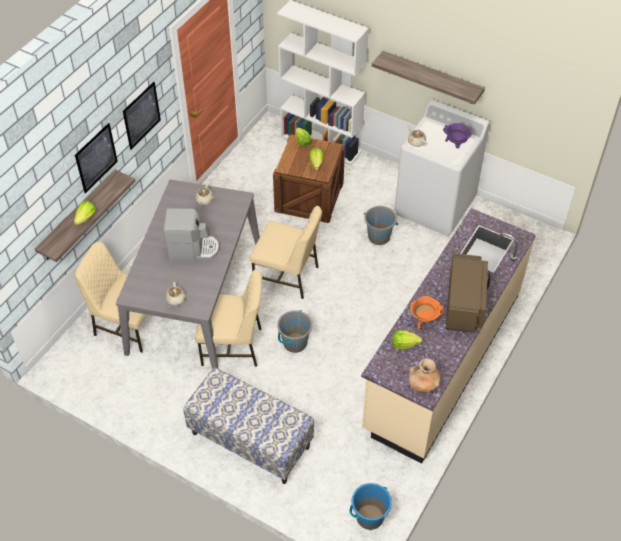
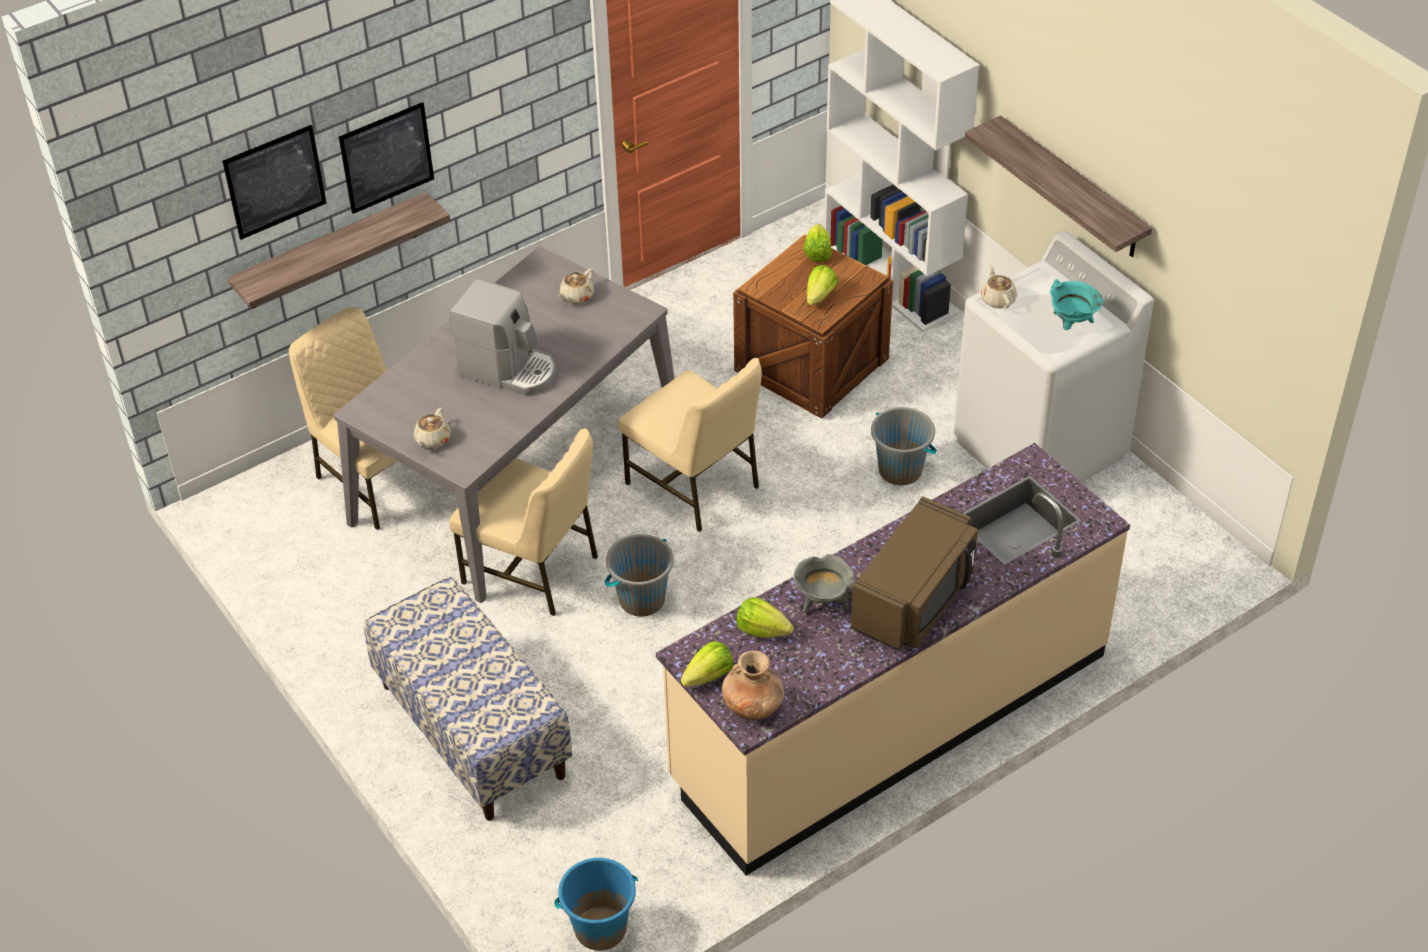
camera: 25 degrees right, 5 degrees down
lettuce [74,201,96,225] -> lettuce moved to [681,641,733,687]
picture [123,82,161,149] -> picture moved to [222,125,326,240]
orange cooking pot [410,296,444,329] -> grey cooking pot [794,554,855,613]
purple cooking pot [443,123,472,148] -> turquoise cooking pot [1050,279,1103,330]

